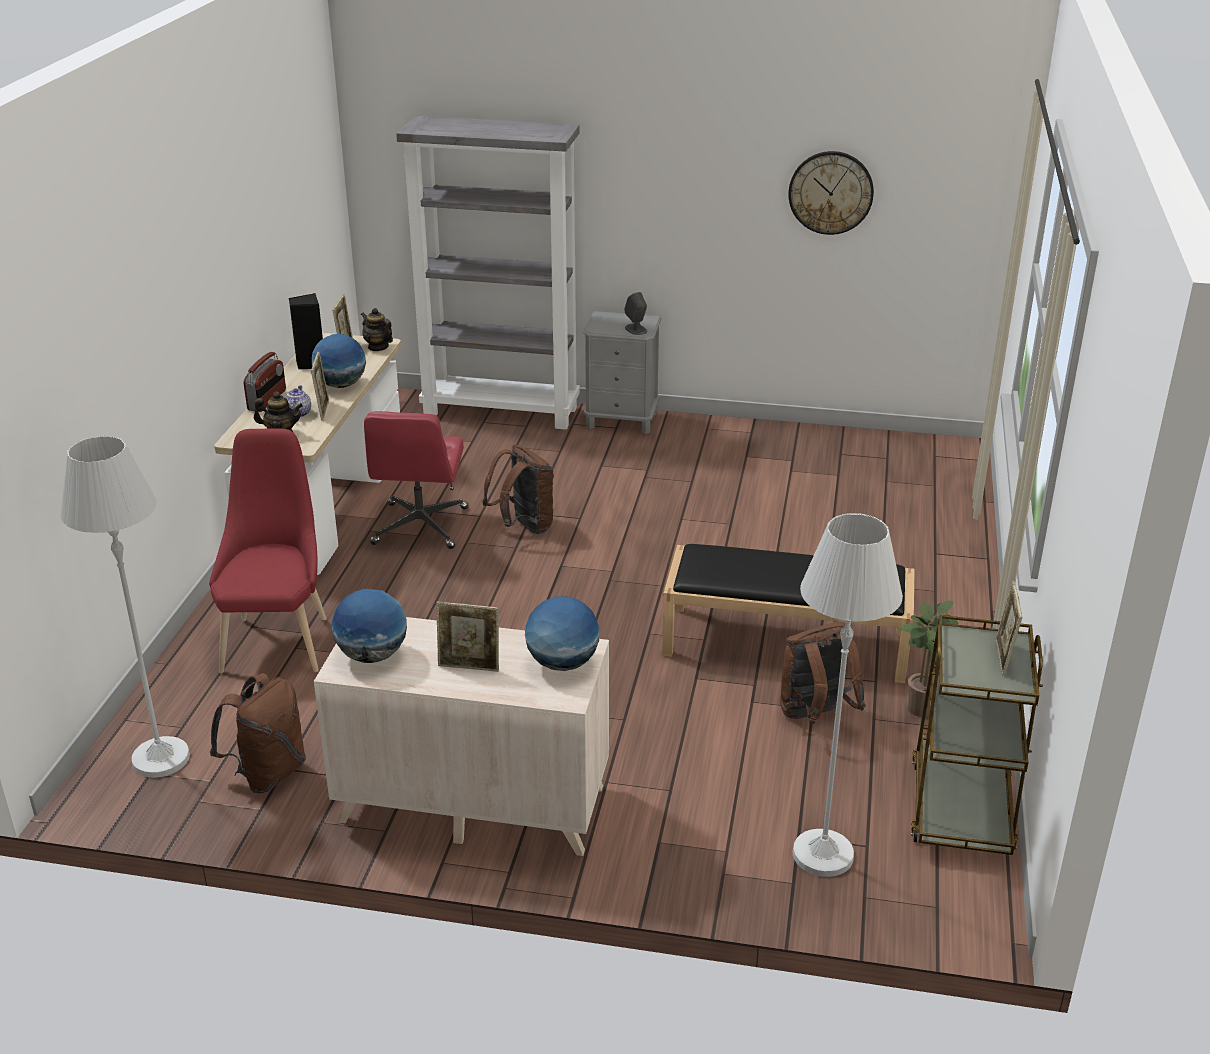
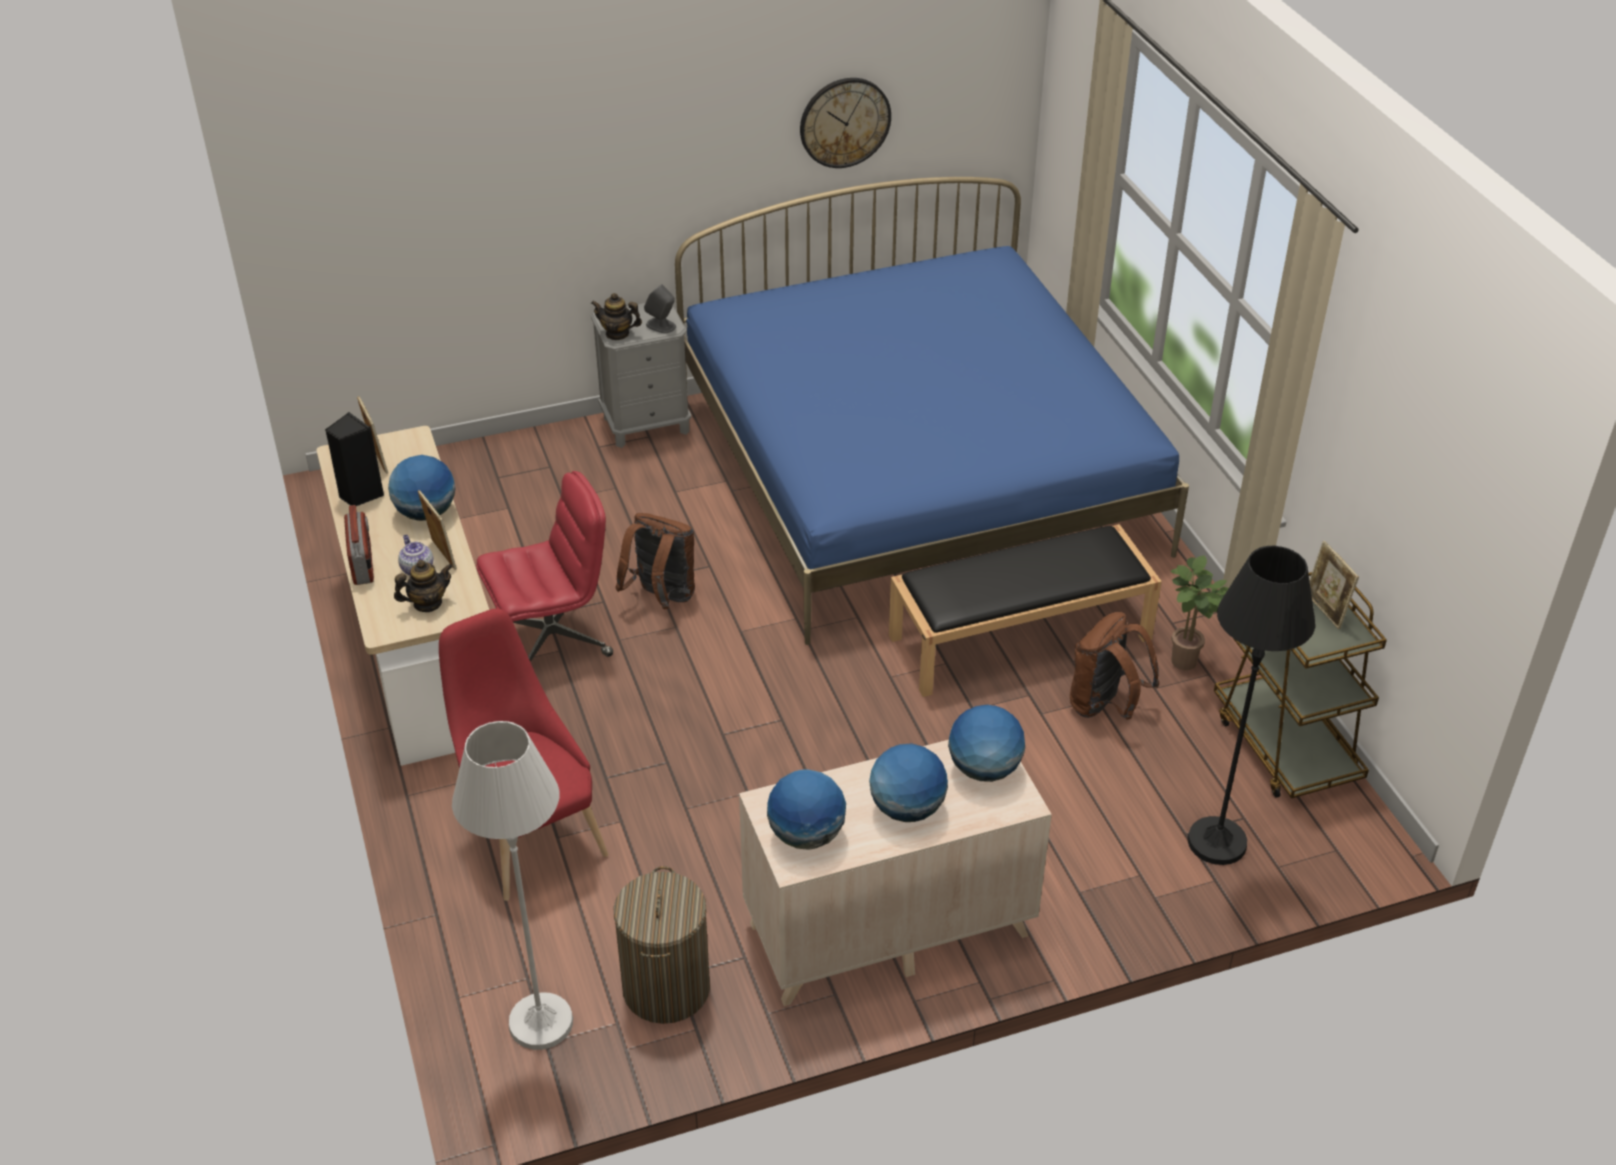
camera: 30 degrees left, 10 degrees up
brown backpack [210,673,306,794] -> laundry basket [614,866,710,1024]
teapot [361,308,393,351] -> teapot moved to [591,293,642,340]
red office chair [364,411,469,549] -> red office chair turned 90 degrees counterclockwise [477,471,613,662]
grey bookcase [396,116,580,430] -> none
picture frame [437,602,499,672] -> globe [869,743,948,822]
white floor lamp [793,513,903,877] -> black floor lamp [1188,546,1316,865]
none -> blue bed [675,177,1189,645]

